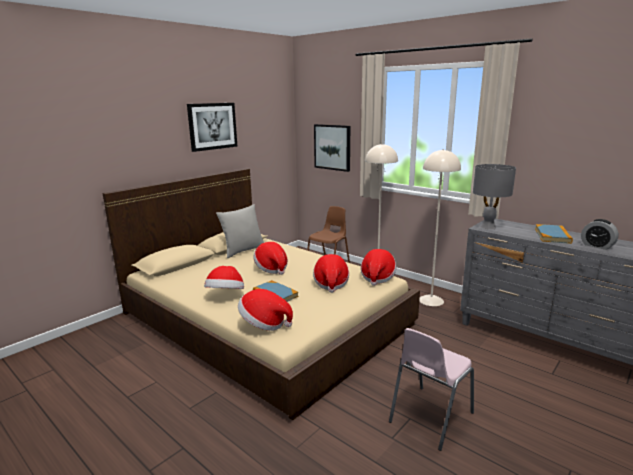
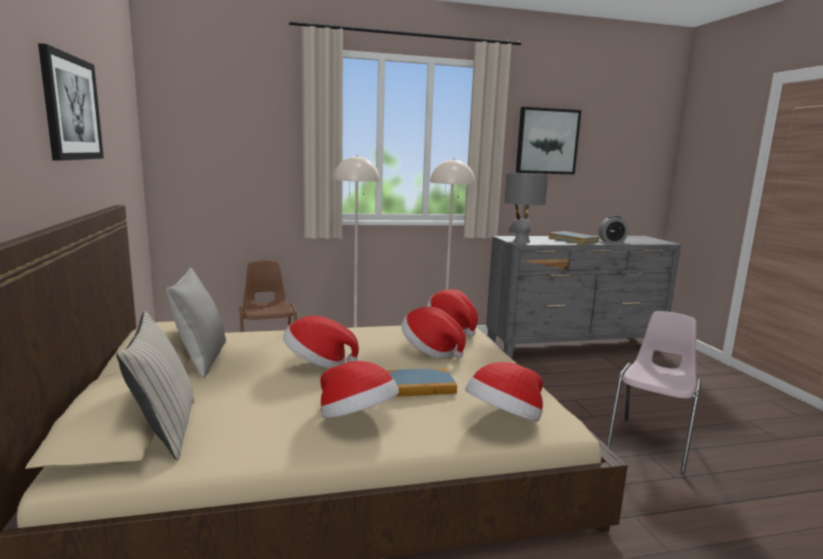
camera: 55 degrees left, 5 degrees down
picture [314,124,350,172] -> picture moved to [516,107,581,175]
pink chair [389,328,474,451] -> pink chair turned 135 degrees counterclockwise [606,311,701,474]
none -> beige pillow [116,311,194,461]

